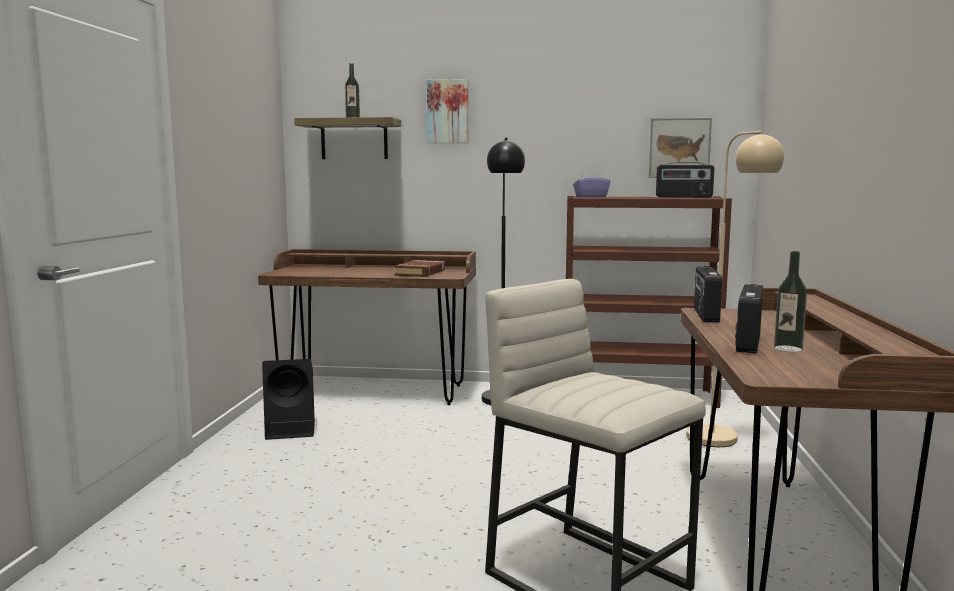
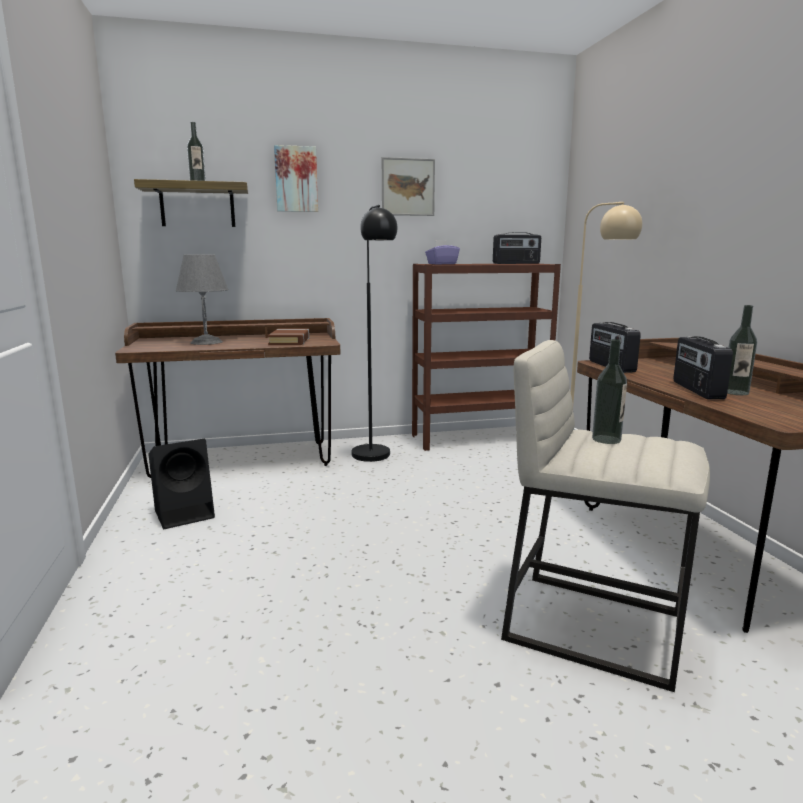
camera: 20 degrees left, 5 degrees up
picture [649,118,712,178] -> picture moved to [382,157,435,216]
none -> grey table lamp [176,255,228,345]
none -> bottle [592,339,627,444]

